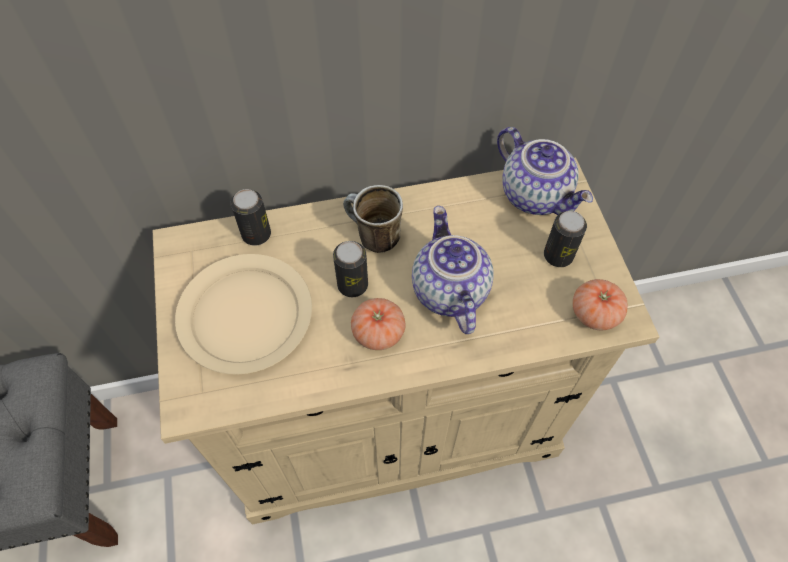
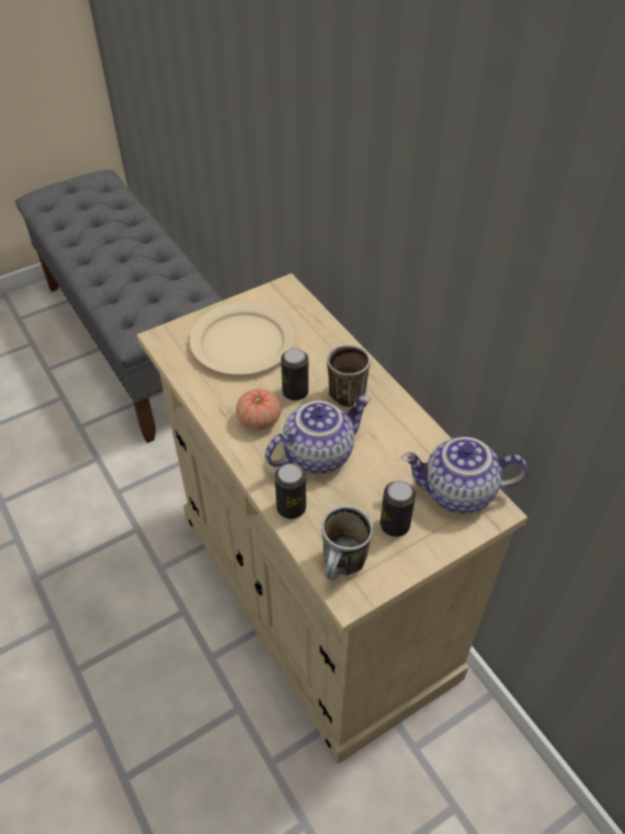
camera: 70 degrees right, 10 degrees down
can [231,189,271,246] -> can moved to [275,463,306,519]
teapot [497,127,593,215] -> teapot turned 60 degrees clockwise [402,437,528,513]
tomato [572,279,628,330] -> mug [321,506,373,580]

